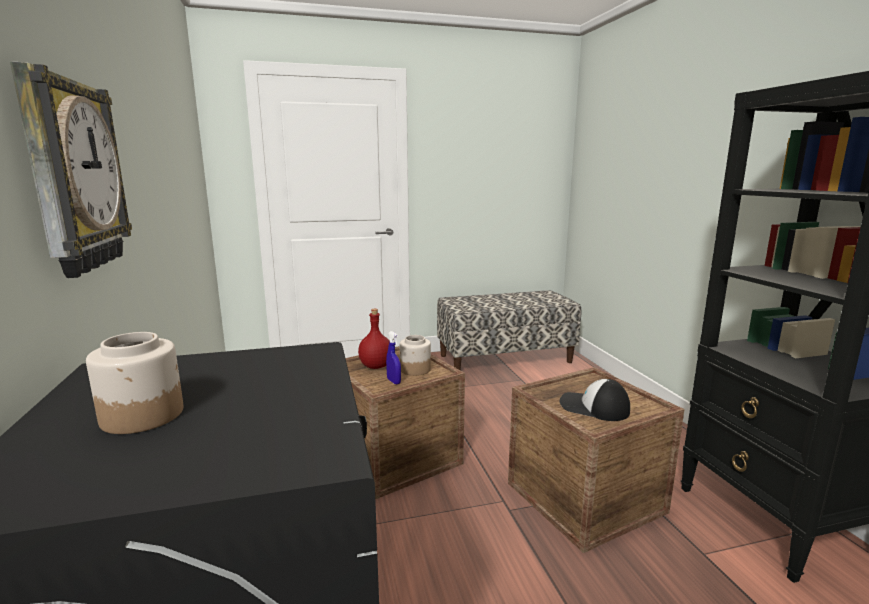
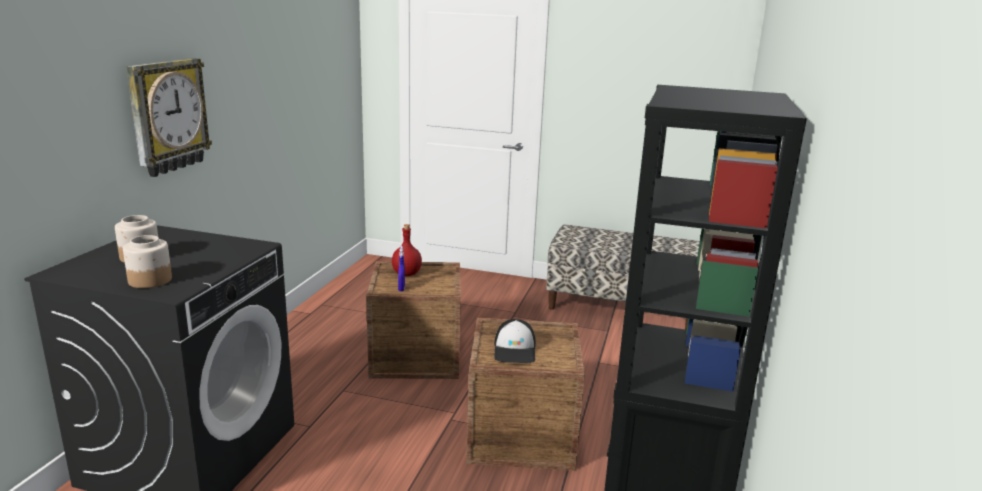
camera: 30 degrees right, 5 degrees up
jar [400,335,431,376] -> jar moved to [123,235,172,288]
cap [559,379,630,421] -> cap turned 150 degrees counterclockwise [494,319,536,363]

